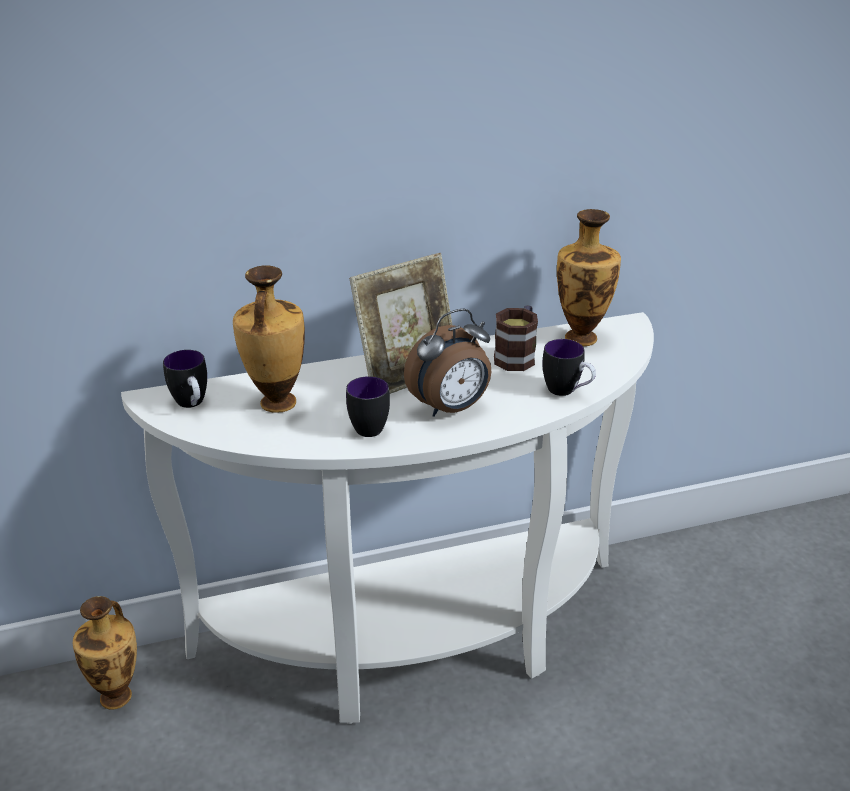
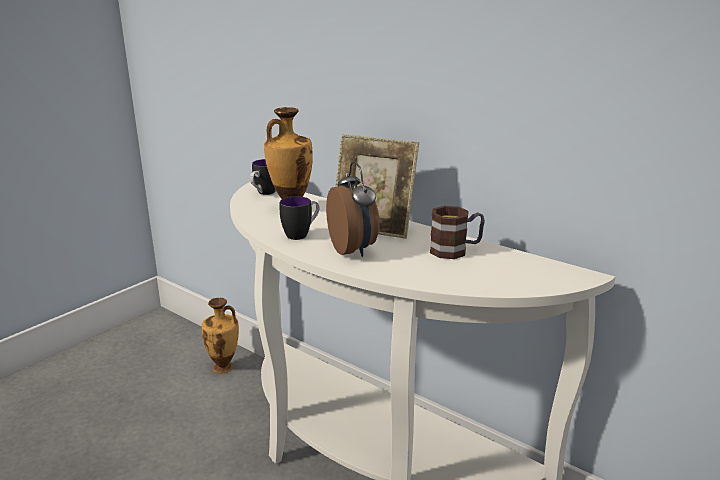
camera: 55 degrees right, 10 degrees down
alarm clock [404,309,491,417] -> alarm clock turned 135 degrees counterclockwise [326,161,380,257]
mug [543,339,596,396] -> none
vase [557,209,621,346] -> none

